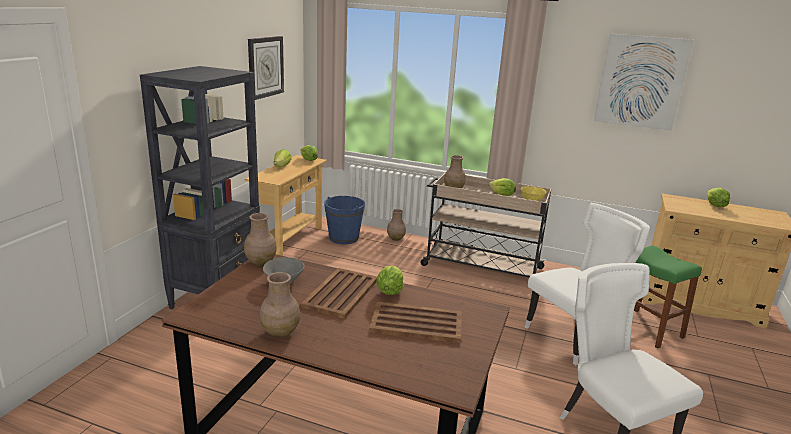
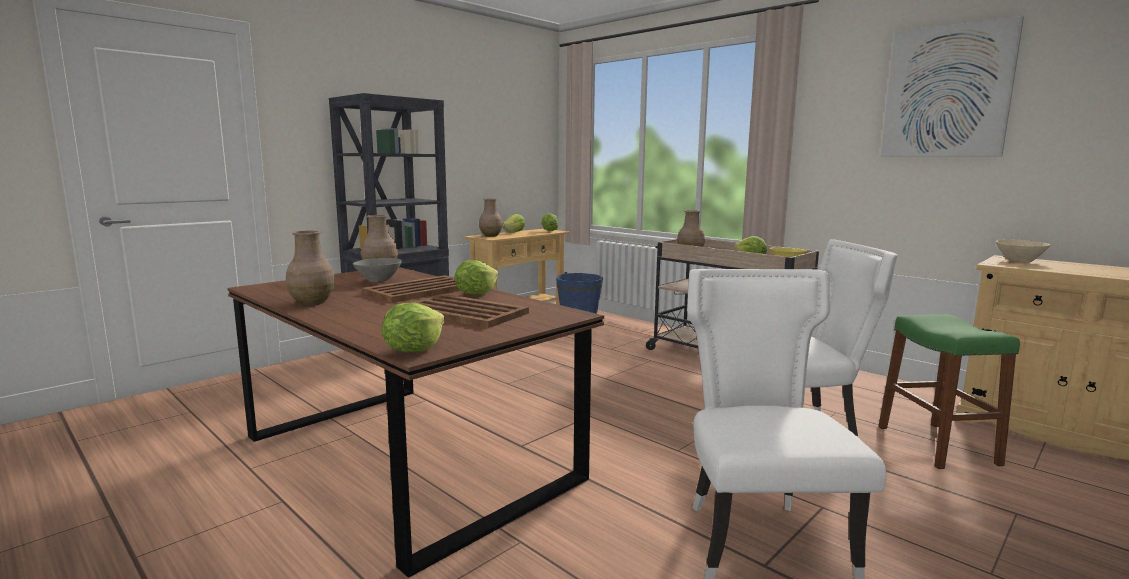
camera: 25 degrees right, 10 degrees down
wall clock [248,36,284,100] -> none
brown vase [387,209,406,241] -> brown vase moved to [479,199,503,237]
lettuce [707,188,730,207] -> lettuce moved to [381,303,445,352]
none -> beige bowl [996,239,1050,263]

